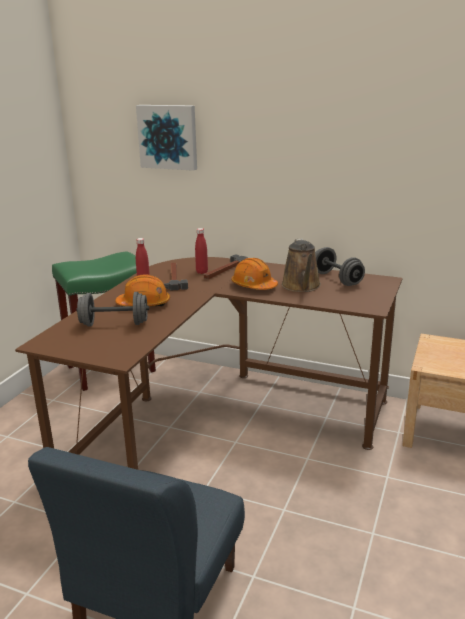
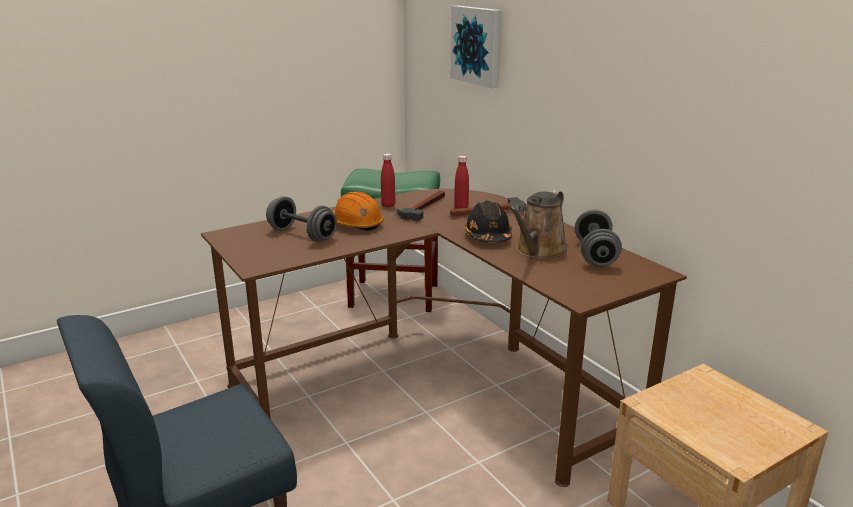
camera: 35 degrees right, 0 degrees up
orange hard hat [231,258,278,290] -> black hard hat [464,201,512,243]

